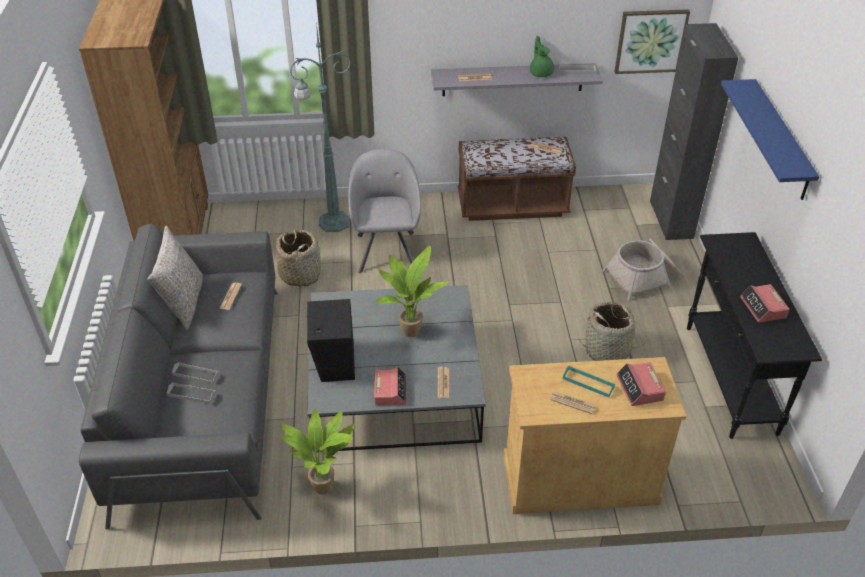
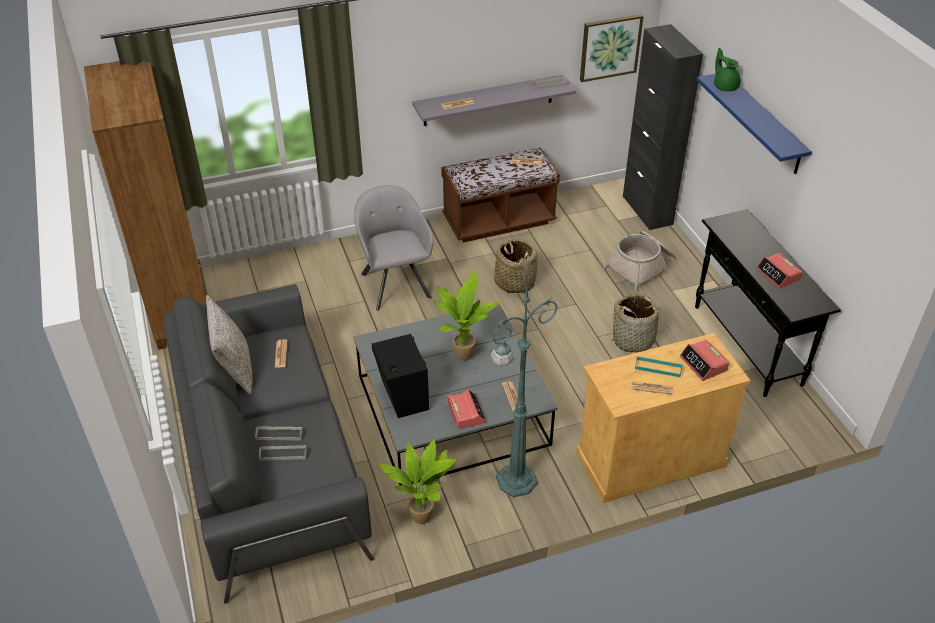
camera: 15 degrees left, 0 degrees up
basket [276,229,321,287] -> basket moved to [494,238,538,293]
green floor lamp [290,23,351,232] -> green floor lamp moved to [491,277,558,498]
green teapot [530,36,554,77] -> green teapot moved to [714,48,741,91]

